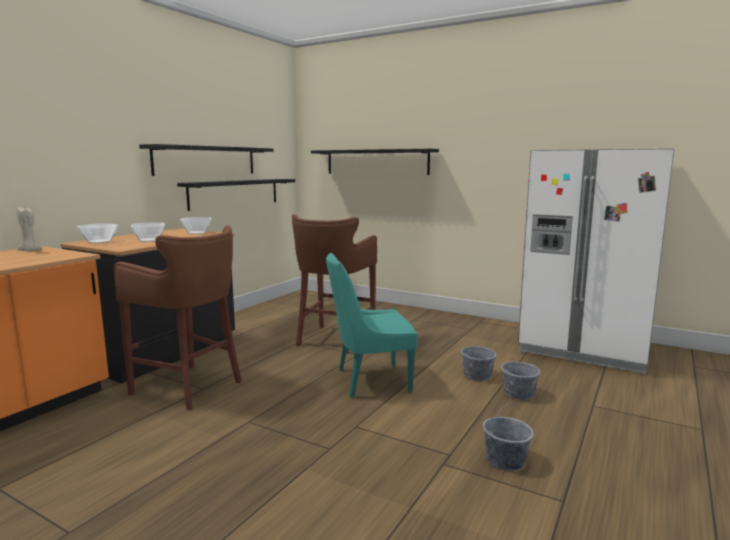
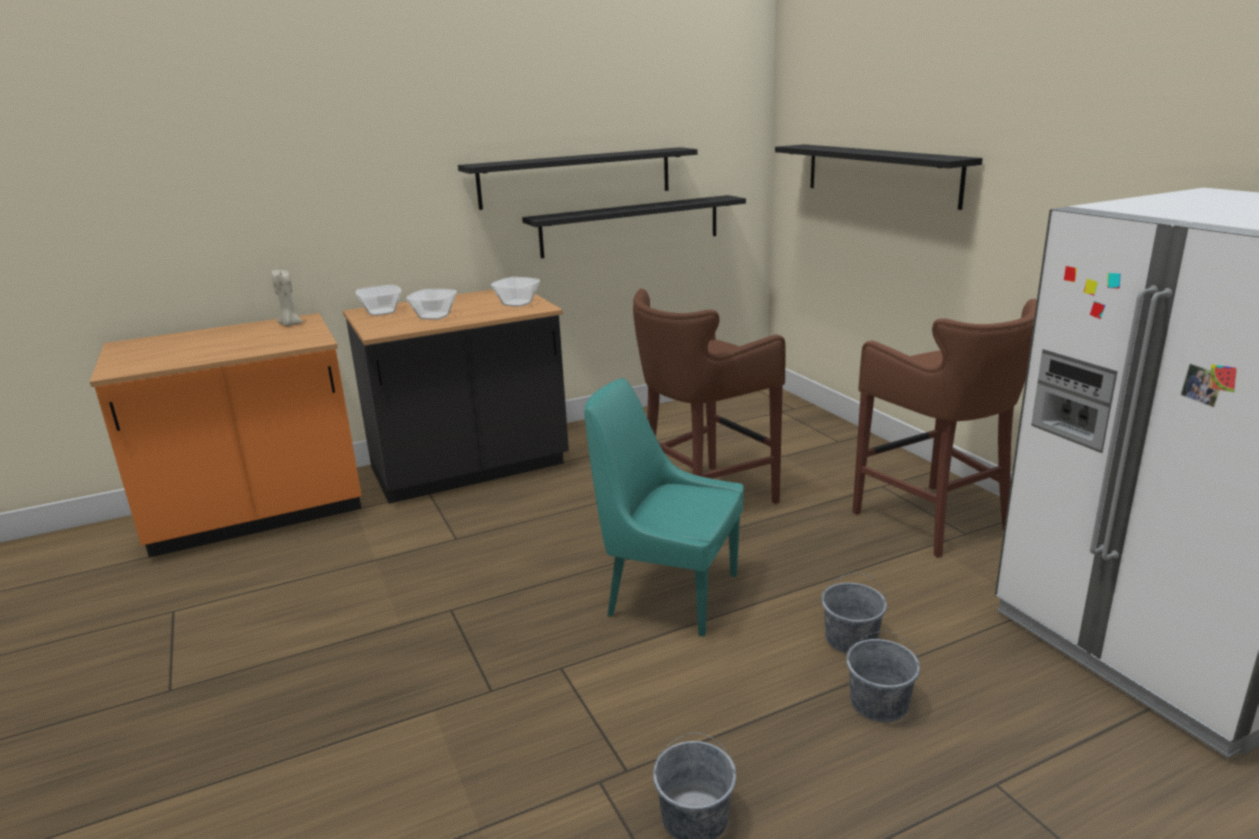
camera: 35 degrees right, 10 degrees up
brown stool [114,225,242,411] -> brown stool moved to [852,299,1037,558]

